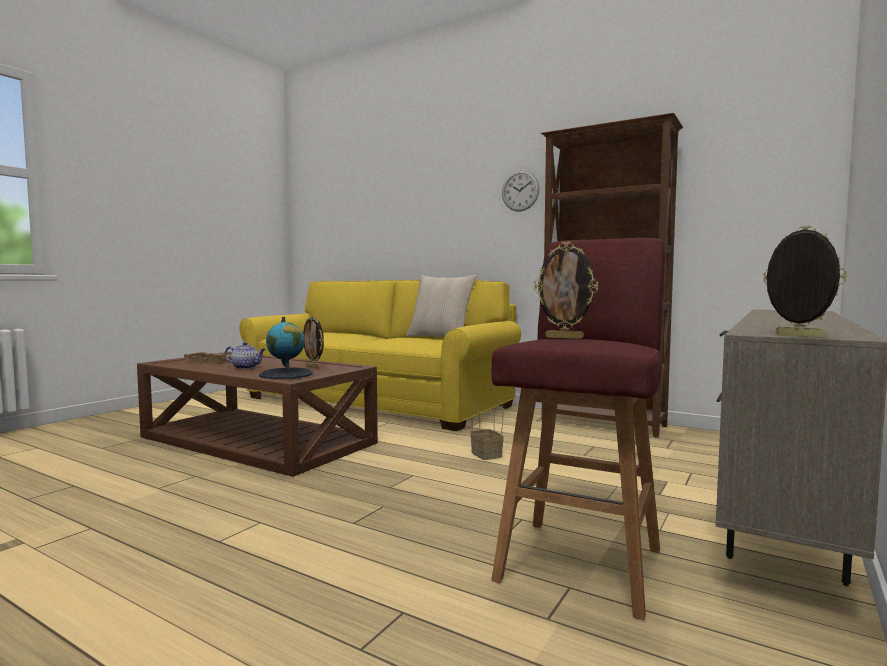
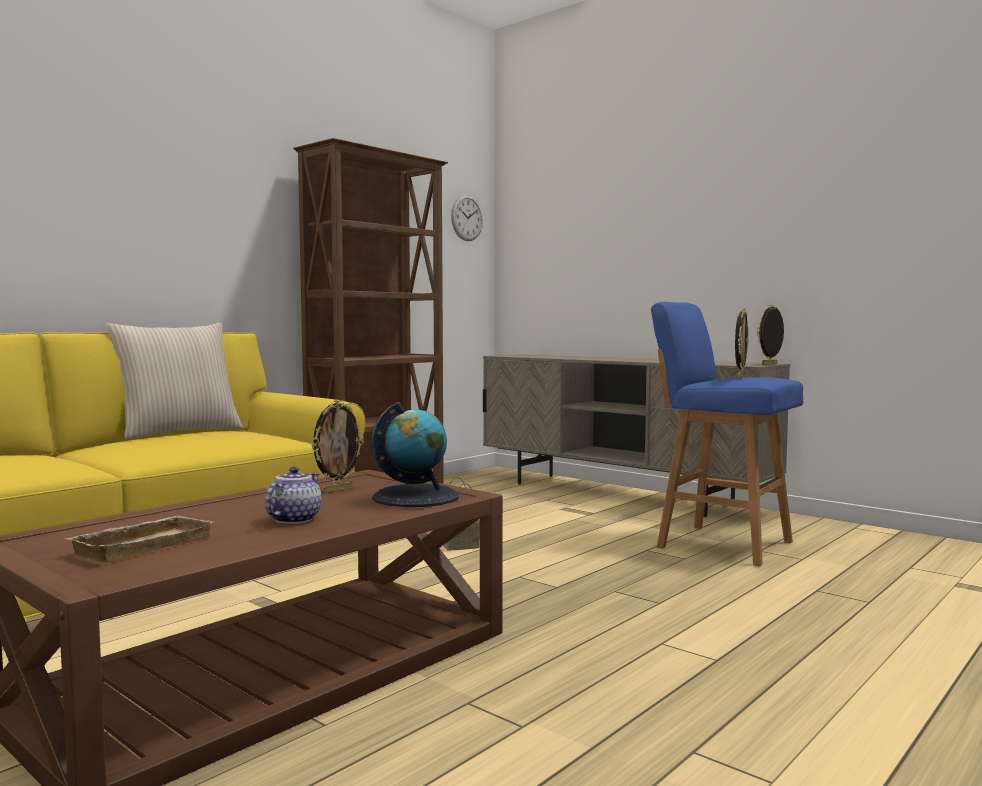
camera: 80 degrees left, 0 degrees up
red stool [491,238,665,620] -> blue stool [651,302,803,566]
wall clock [502,170,540,212] -> wall clock moved to [451,195,483,241]

